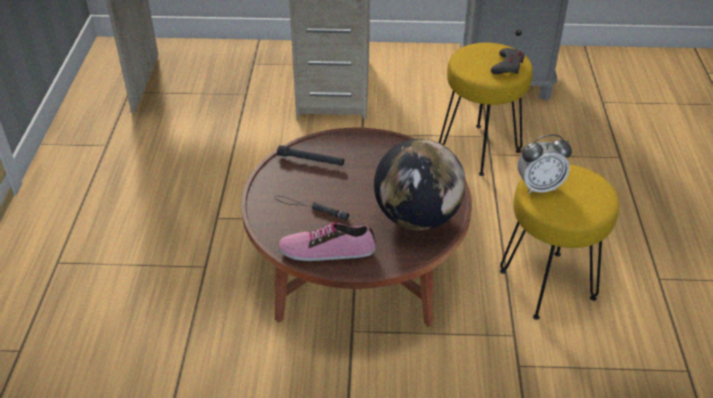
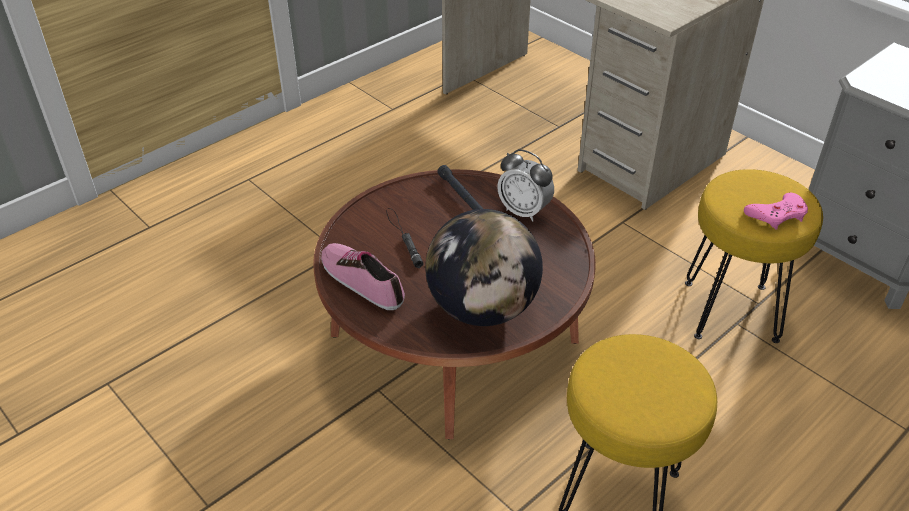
camera: 45 degrees right, 0 degrees up
grey game controller [491,48,525,74] -> pink game controller [744,193,808,230]
alarm clock [517,135,572,194] -> alarm clock moved to [497,149,554,222]

